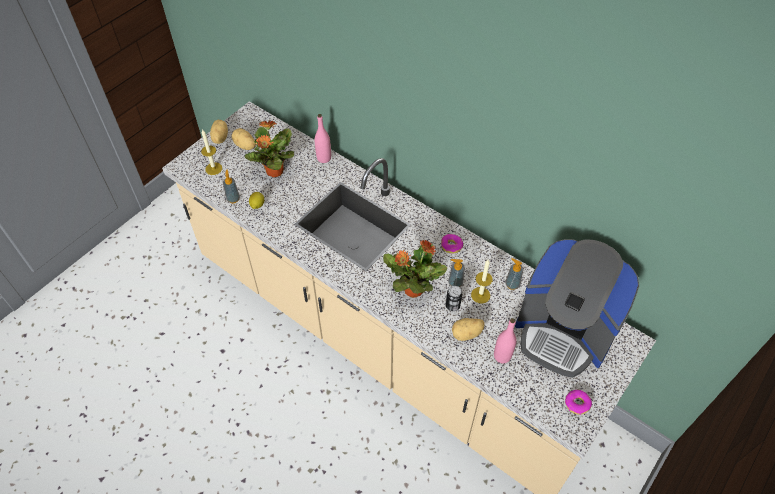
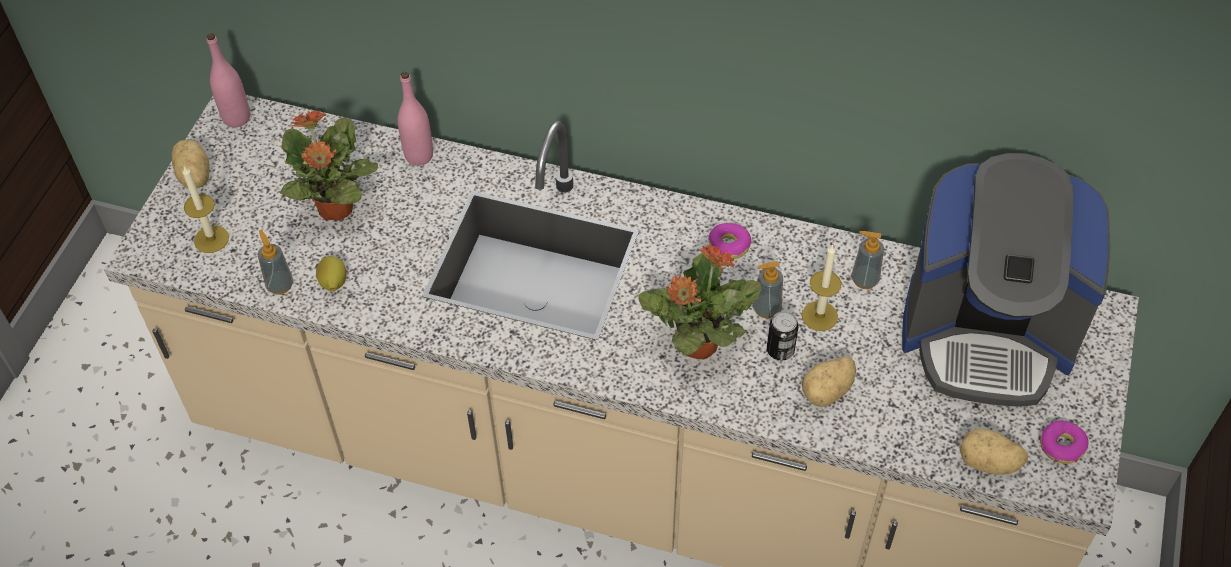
camera: 20 degrees left, 0 degrees up
potato [232,128,256,150] -> potato moved to [959,428,1028,475]
pink bottle [494,318,516,363] -> pink bottle moved to [207,33,250,127]

